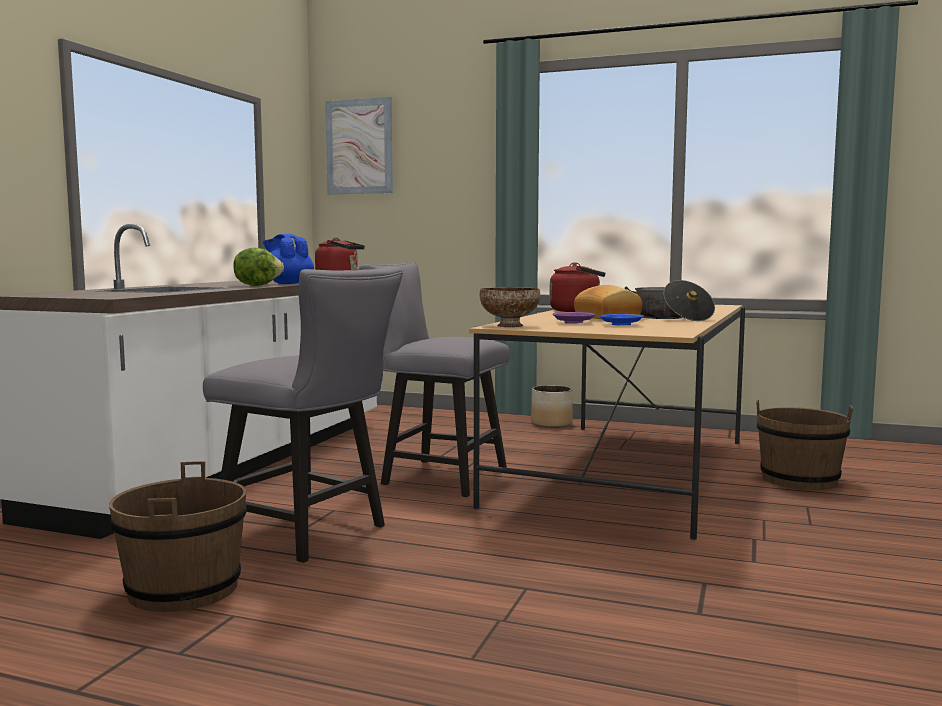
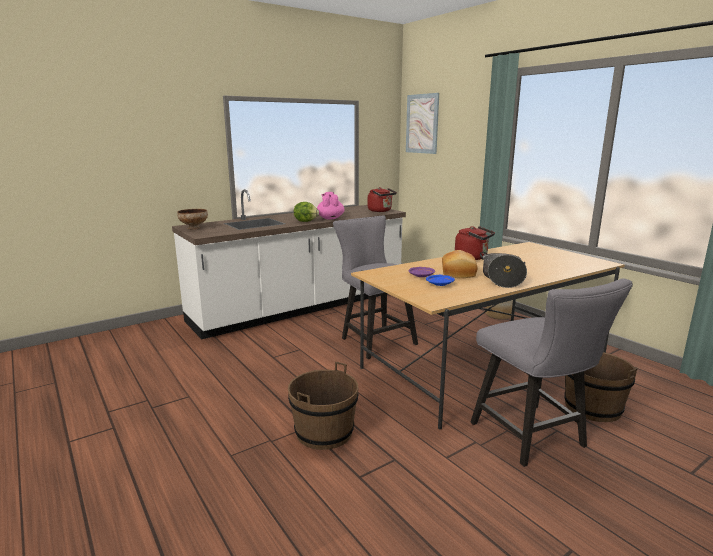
camera: 35 degrees right, 10 degrees up
brown bucket [109,461,247,612] -> brown bucket moved to [288,362,359,450]
grey chair [203,267,403,563] -> grey chair moved to [470,278,633,467]
blue teapot [263,234,314,284] -> pink teapot [317,192,345,220]
bowl [480,287,540,327] -> bowl moved to [177,209,208,230]

